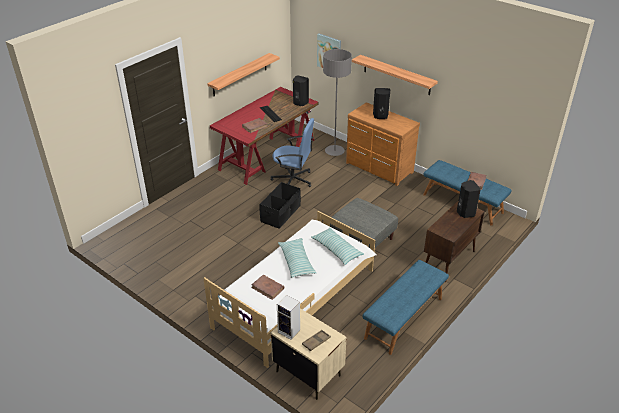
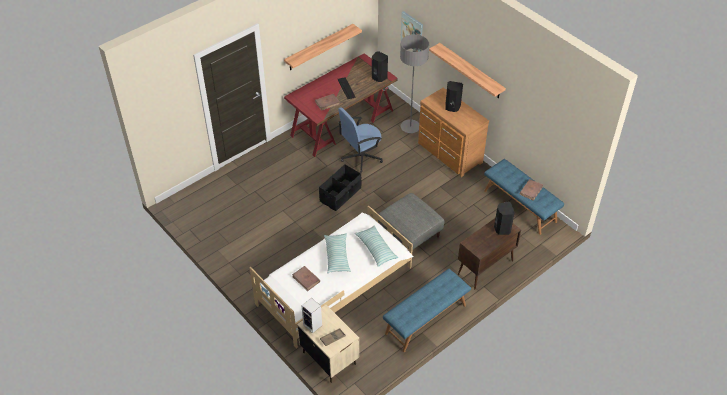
camera: 10 degrees right, 10 degrees up
blue office chair [270,118,314,187] -> blue office chair turned 120 degrees clockwise [338,107,383,173]

